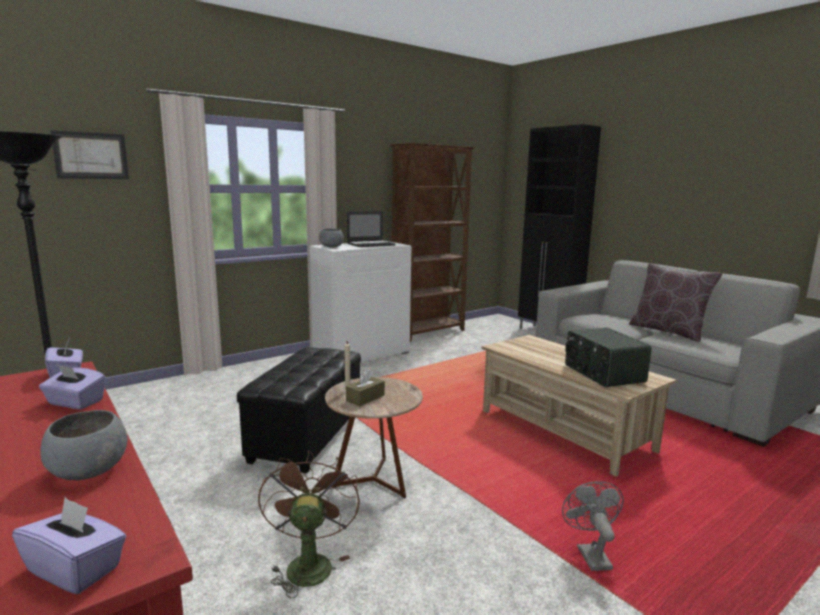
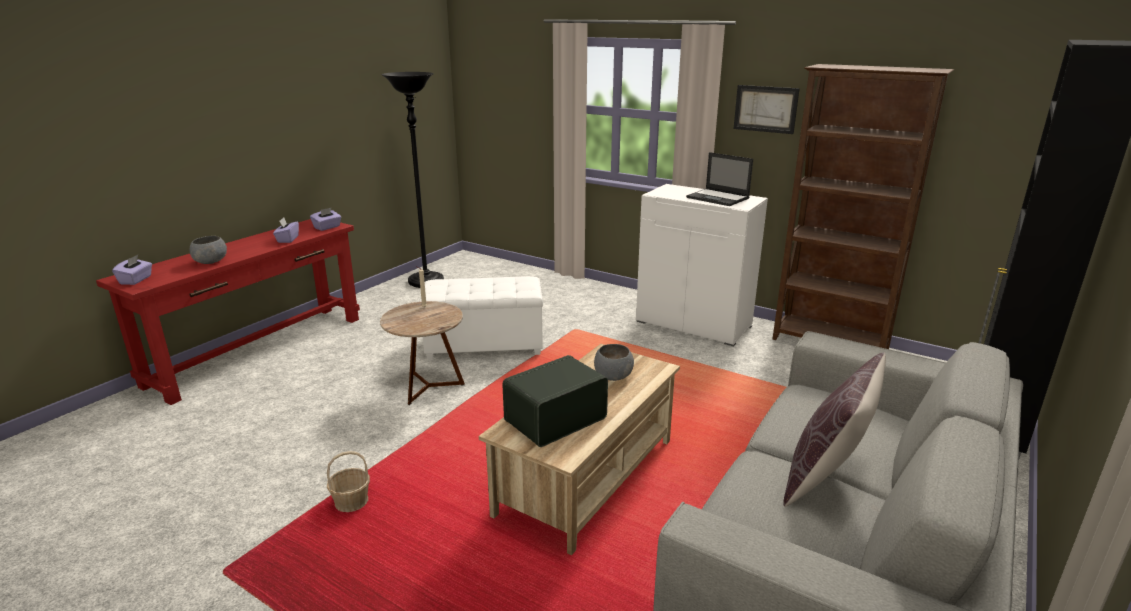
camera: 70 degrees right, 10 degrees up
picture [50,130,129,179] -> picture moved to [733,85,800,134]
black ottoman [237,347,361,473] -> white ottoman [419,276,543,360]
brown fan [258,451,360,598] -> none
grey bowl [319,229,344,247] -> grey bowl moved to [594,344,634,381]
brown tissue box [346,369,385,406] -> none
grey fan [562,481,624,571] -> basket [327,451,370,512]

